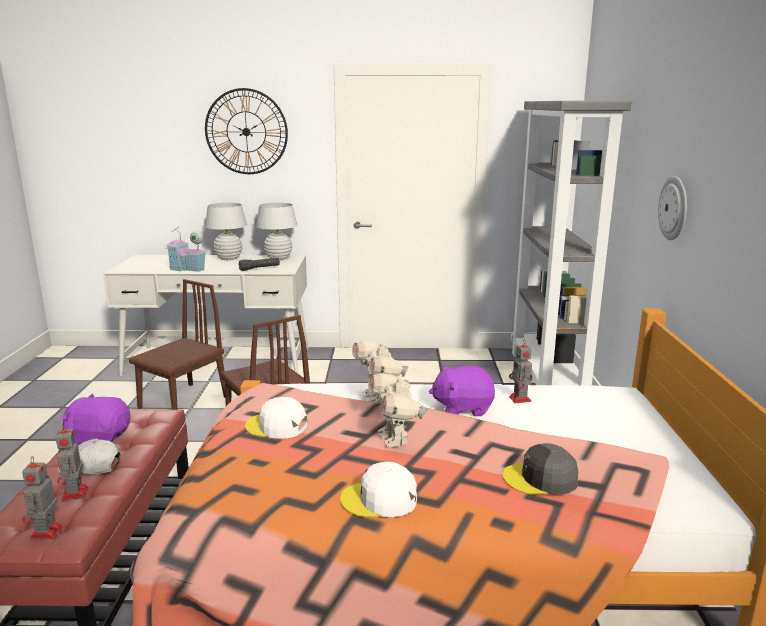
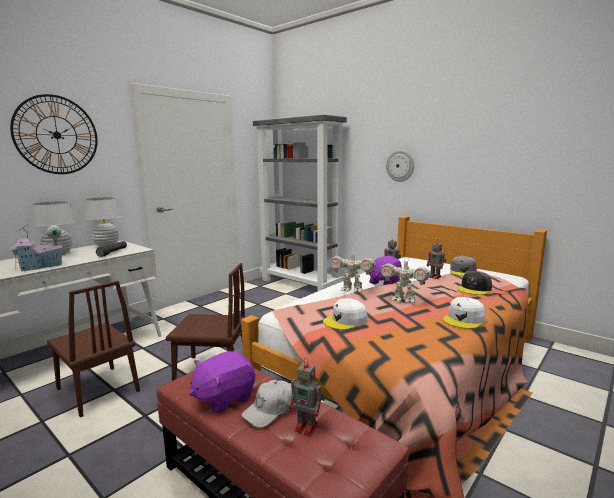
camera: 50 degrees left, 5 degrees down
toy robot [22,456,63,540] -> toy robot moved to [427,240,446,279]
brown chair [129,279,225,410] -> brown chair turned 150 degrees clockwise [47,281,140,417]
none -> grey cap [450,256,477,276]

